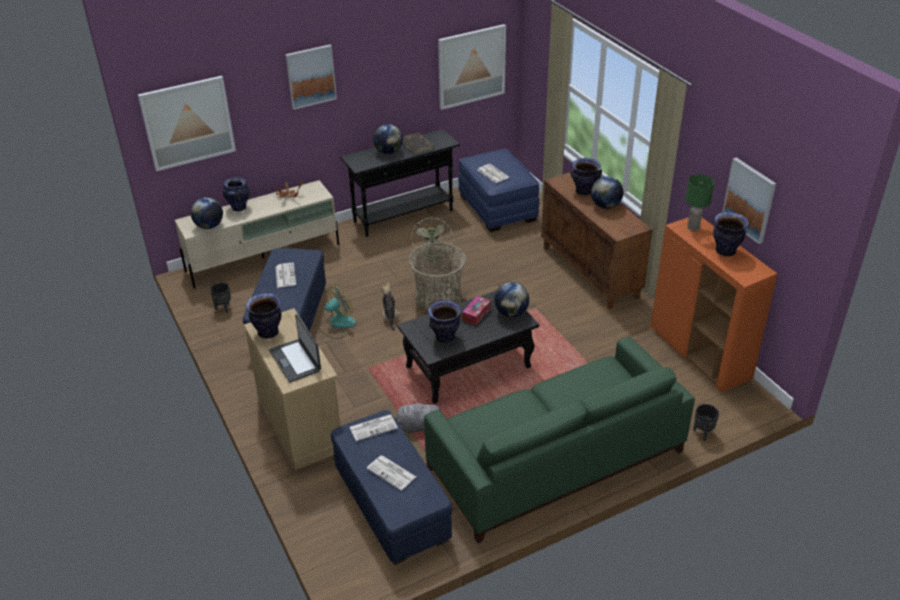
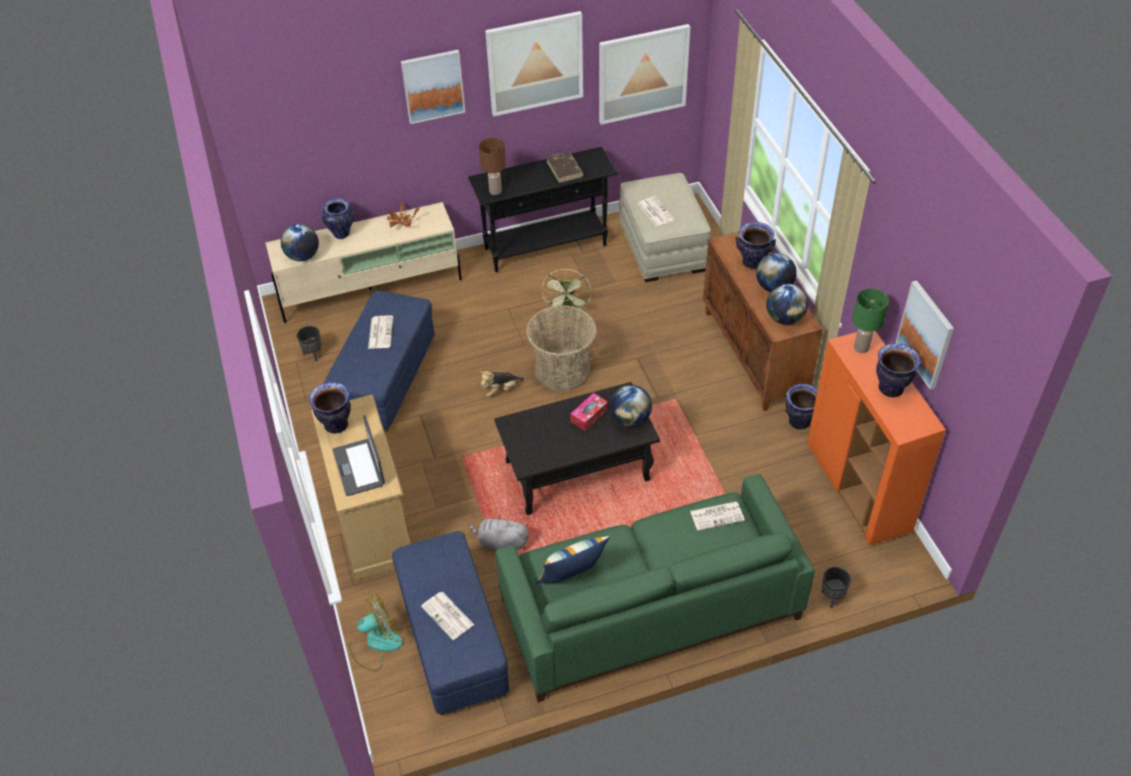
camera: 10 degrees right, 10 degrees up
picture [138,76,236,171] -> picture moved to [485,11,583,116]
fan [318,284,357,339] -> fan moved to [349,594,403,671]
newspaper [350,414,398,441] -> newspaper moved to [690,501,745,531]
globe [373,124,403,154] -> globe moved to [766,284,808,325]
plush toy [381,282,401,331] -> plush toy turned 120 degrees counterclockwise [480,371,524,397]
vase [428,300,461,344] -> vase moved to [785,384,818,429]
blue ottoman [458,149,540,232] -> beige ottoman [619,173,711,282]
none -> brown table lamp [479,138,506,195]
none -> pillow [536,536,610,584]

